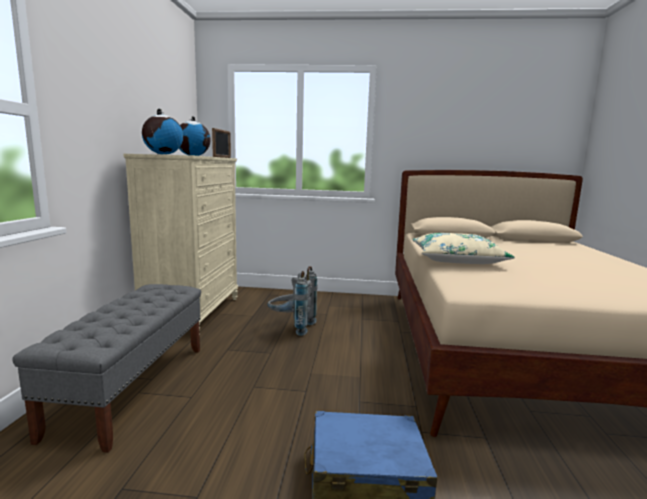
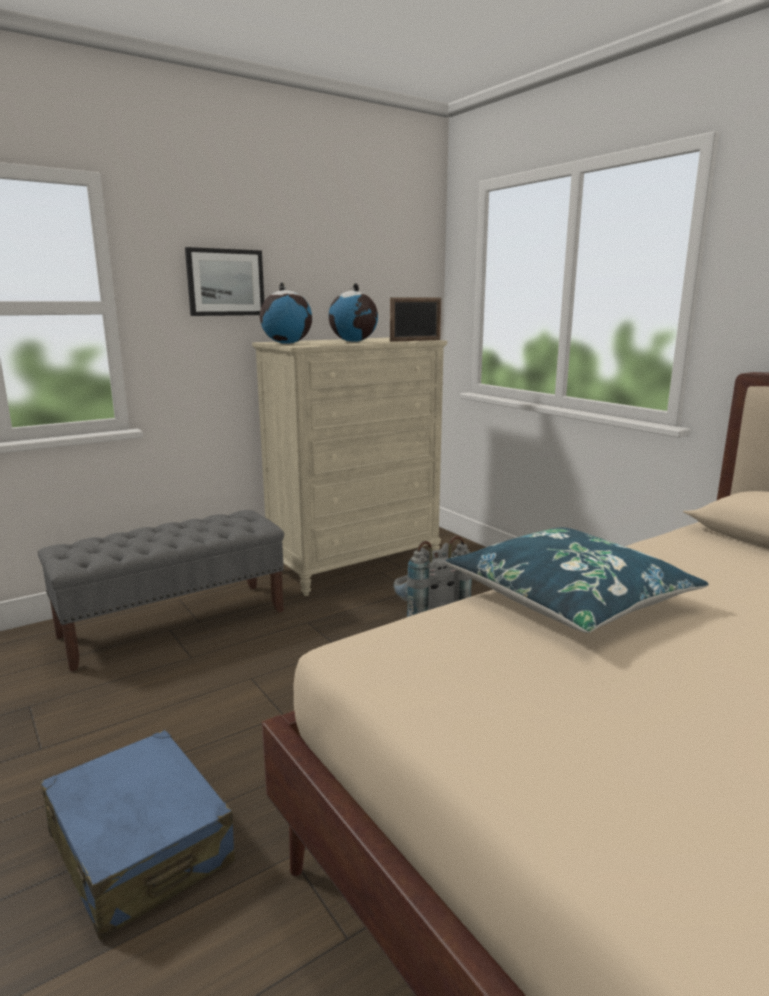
camera: 50 degrees right, 5 degrees up
beige pillow [412,233,515,264] -> blue pillow [445,527,708,633]
none -> picture [185,247,264,316]

